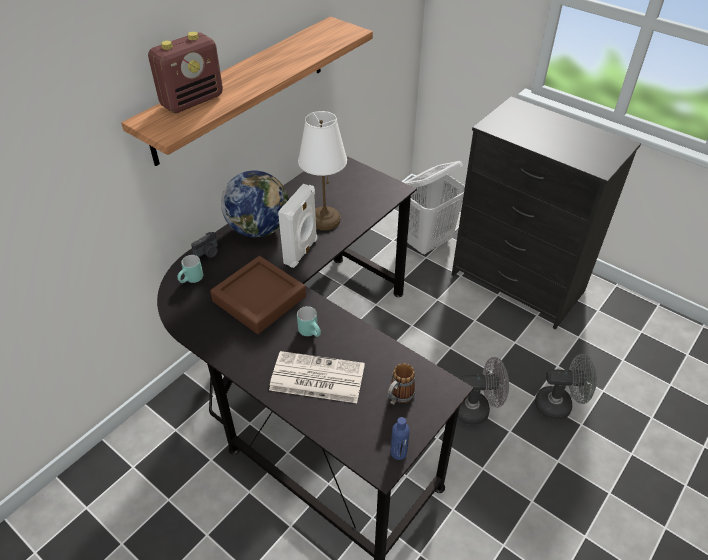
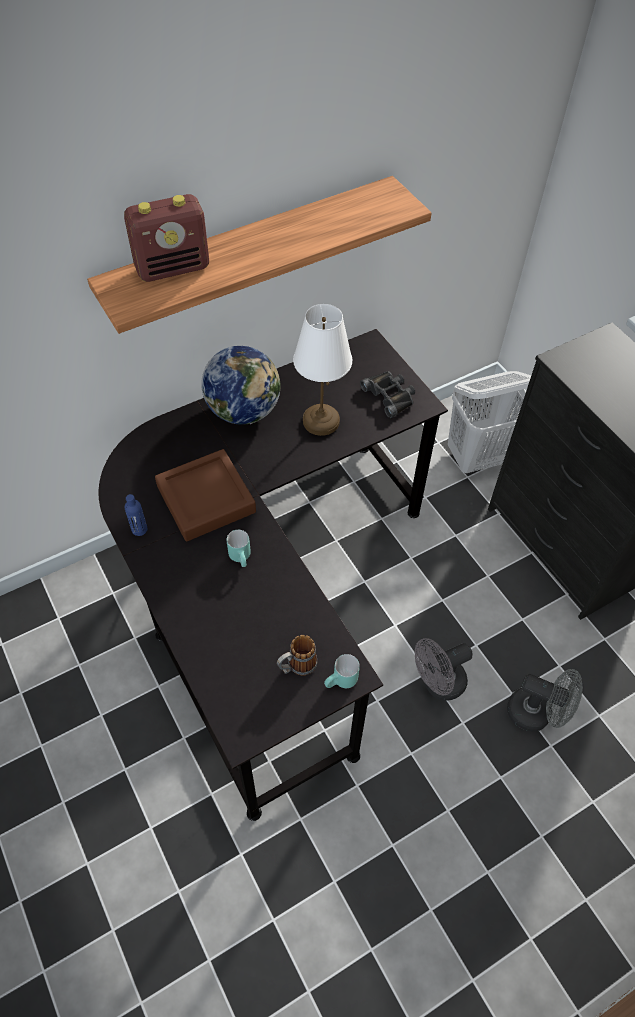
camera: 20 degrees right, 10 degrees up
turquoise mug [177,255,203,283] -> turquoise mug moved to [324,654,360,688]
camera [191,232,218,258] -> none
newspaper [269,351,365,403] -> none
white speaker [278,184,318,268] -> none
blue bottle [391,417,410,460] -> blue bottle moved to [125,494,148,536]
grey fan [458,357,509,425] -> grey fan turned 135 degrees clockwise [415,638,473,701]
none -> black binoculars [360,371,415,418]

